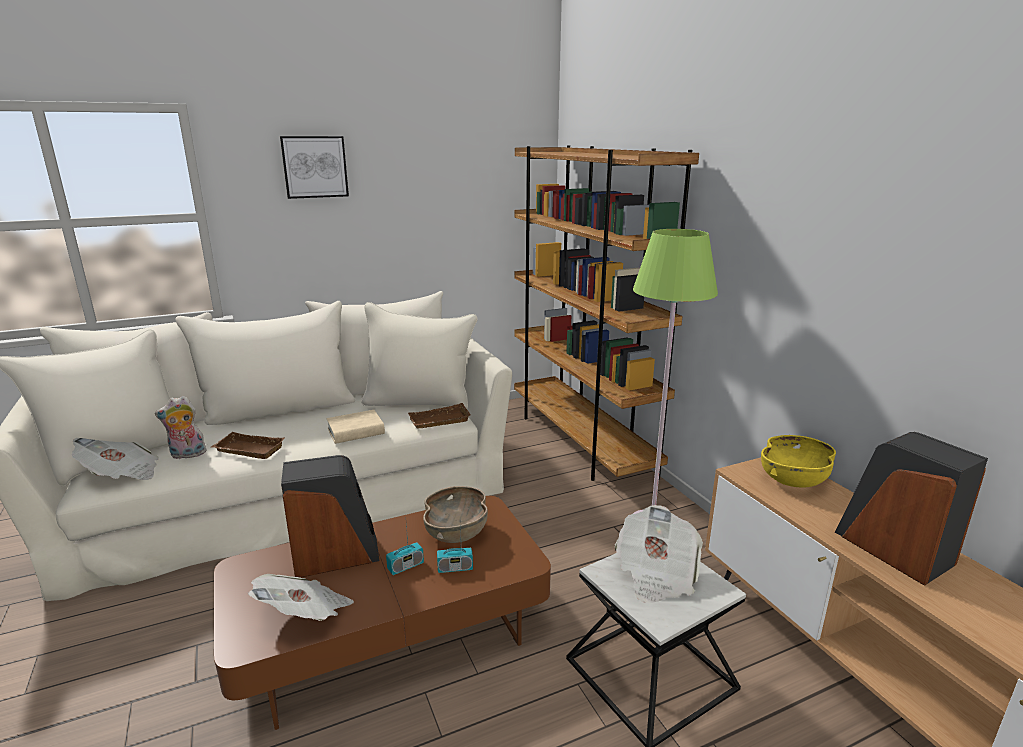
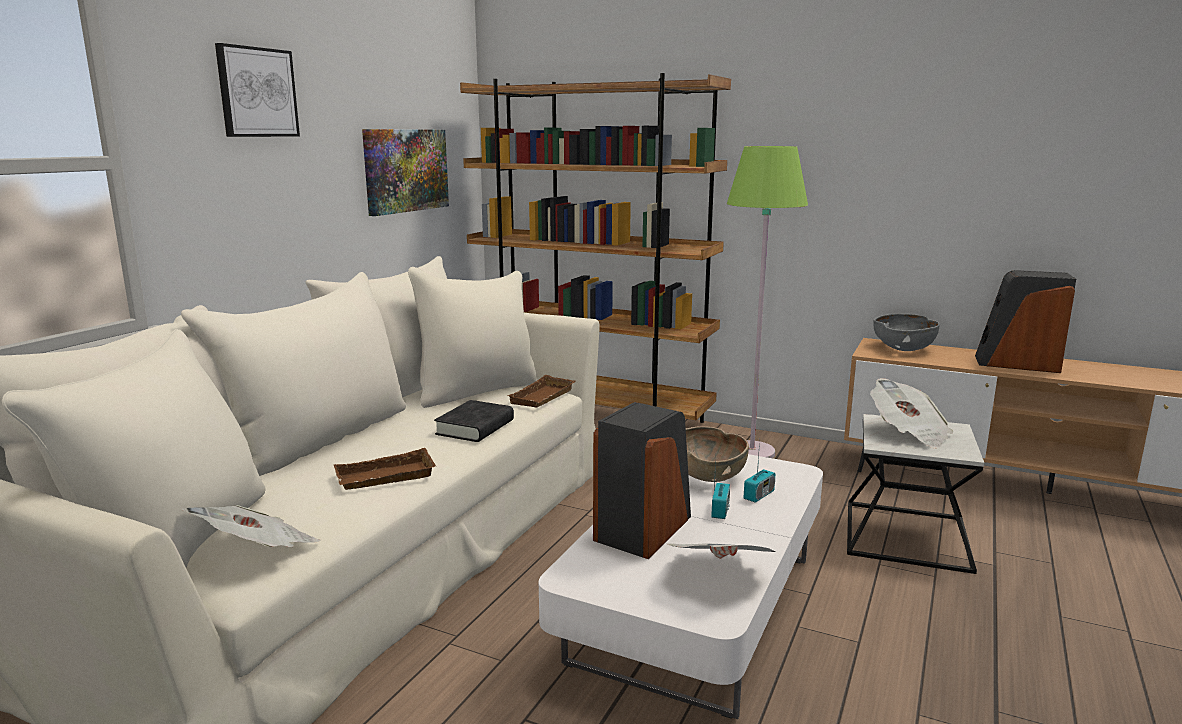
camera: 40 degrees left, 5 degrees down
plush toy [155,396,208,459] -> none
brown coffee table [214,496,551,730] -> white coffee table [539,454,823,719]
beige book [326,410,385,444] -> black book [434,400,514,442]
yellow bowl [761,435,836,488] -> grey bowl [873,314,940,351]
none -> picture [362,129,449,216]

